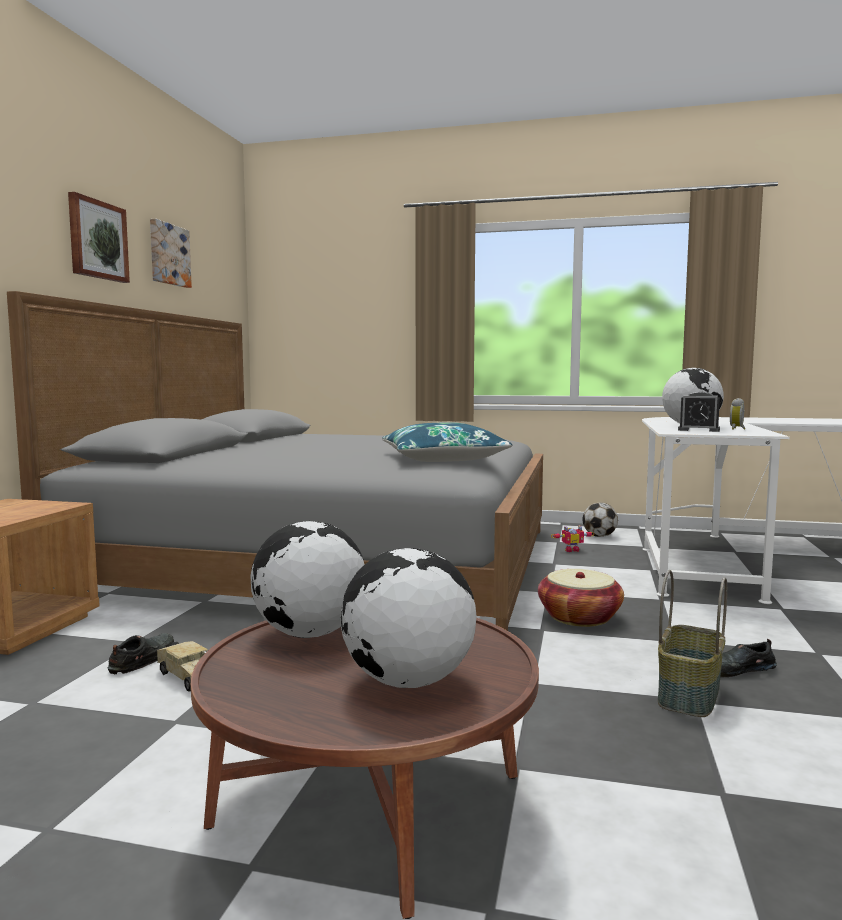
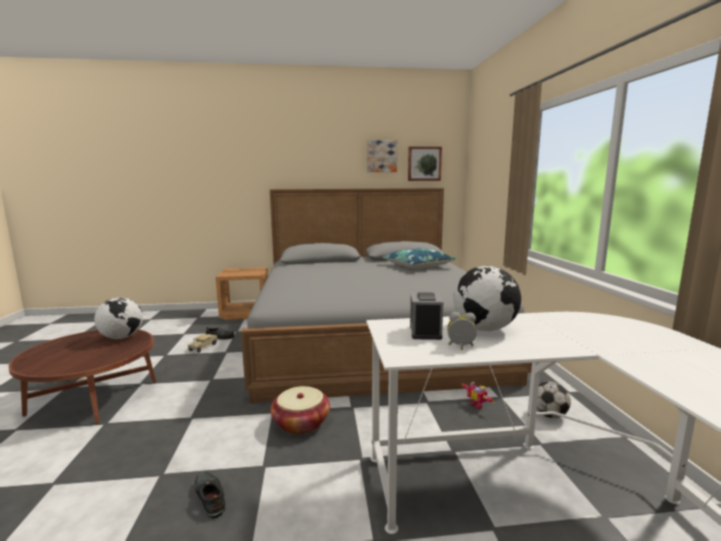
camera: 70 degrees right, 5 degrees up
picture [68,192,130,283] -> picture moved to [408,146,442,181]
globe [341,548,477,688] -> none
blue pillow [382,422,513,462] -> blue pillow moved to [382,248,456,269]
basket [658,570,727,717] -> none

